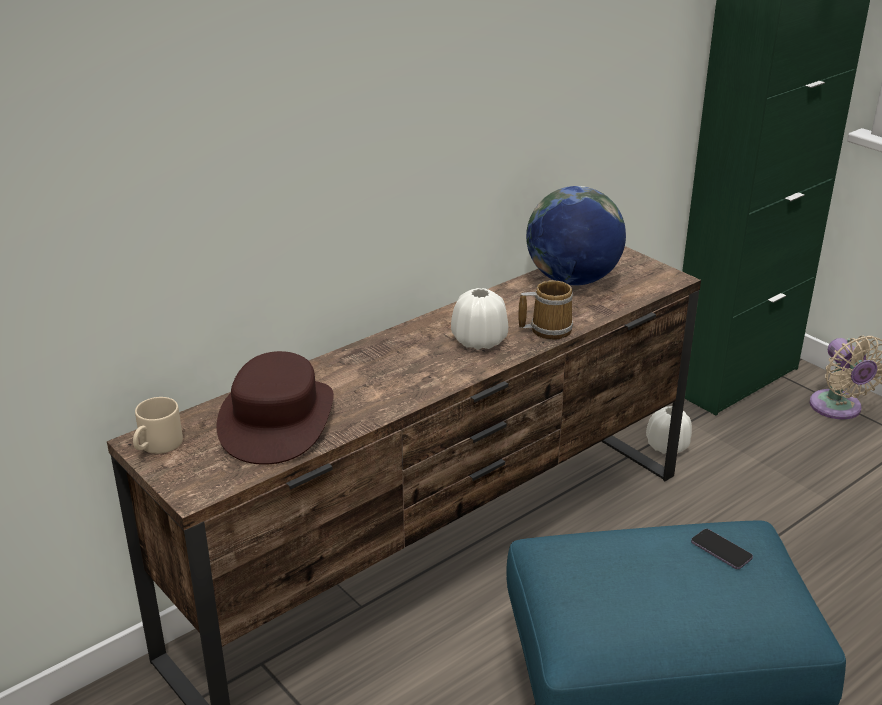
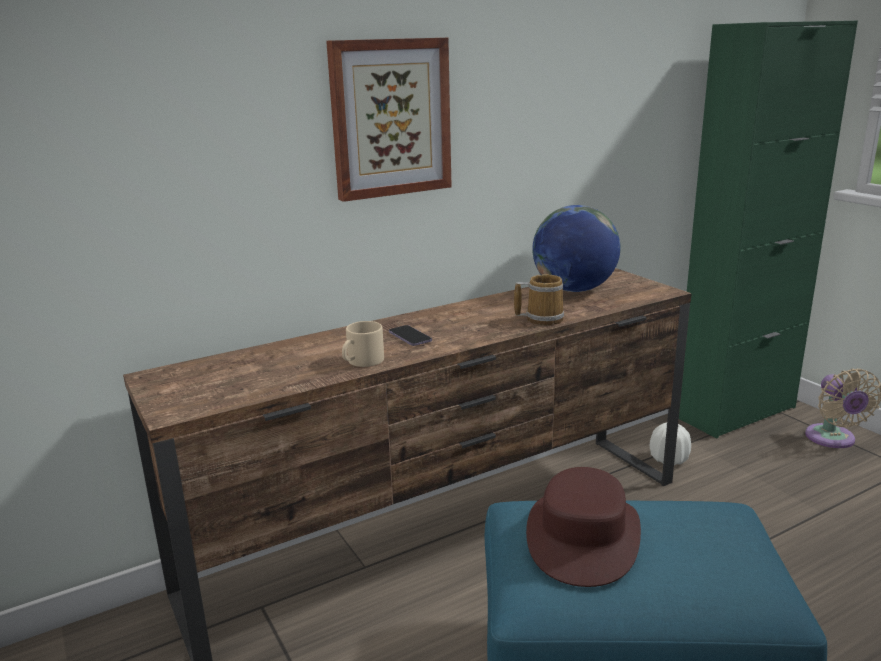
camera: 10 degrees right, 10 degrees down
beige mug [133,397,183,454] -> beige mug moved to [342,321,384,367]
brown hat [217,351,334,465] -> brown hat moved to [526,467,641,587]
white vase [451,288,508,350] -> none
phone [691,529,753,569] -> phone moved to [389,325,432,346]
none -> picture [326,38,452,202]

